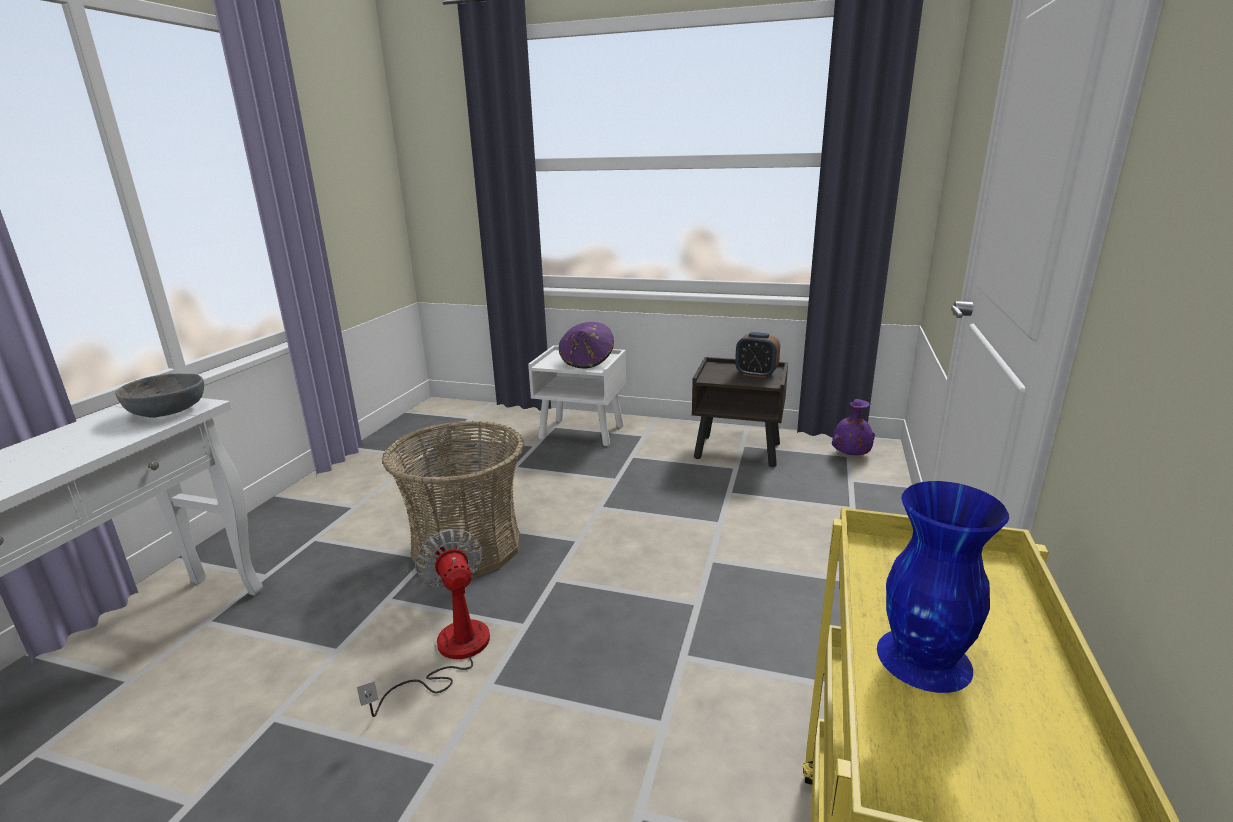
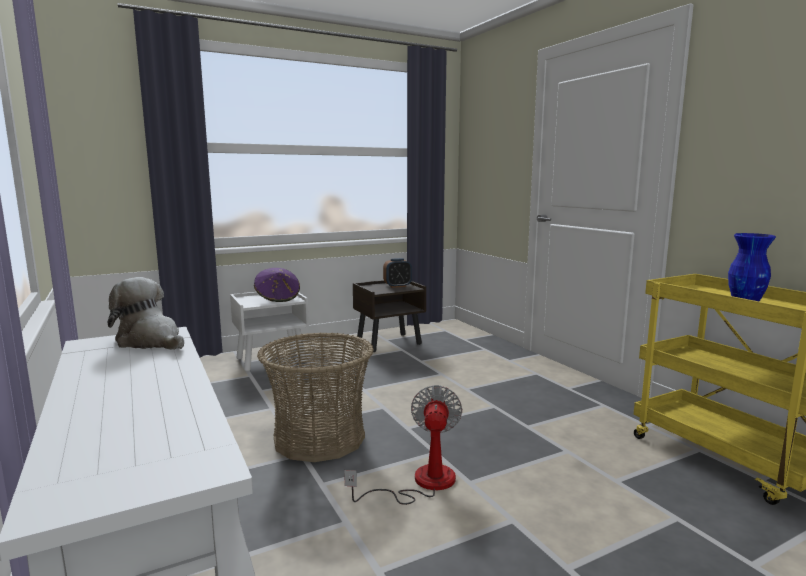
camera: 45 degrees left, 10 degrees down
grey bowl [115,374,204,418] -> plush toy [108,277,184,350]
fan [357,529,490,717] -> fan turned 75 degrees clockwise [344,385,462,505]
purple vase [832,399,875,455] -> none

